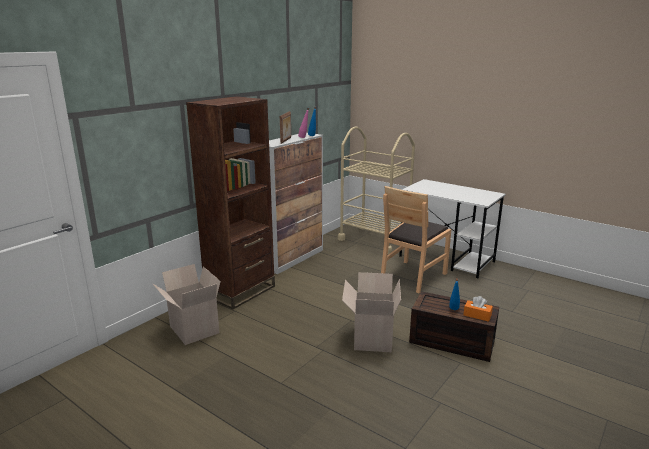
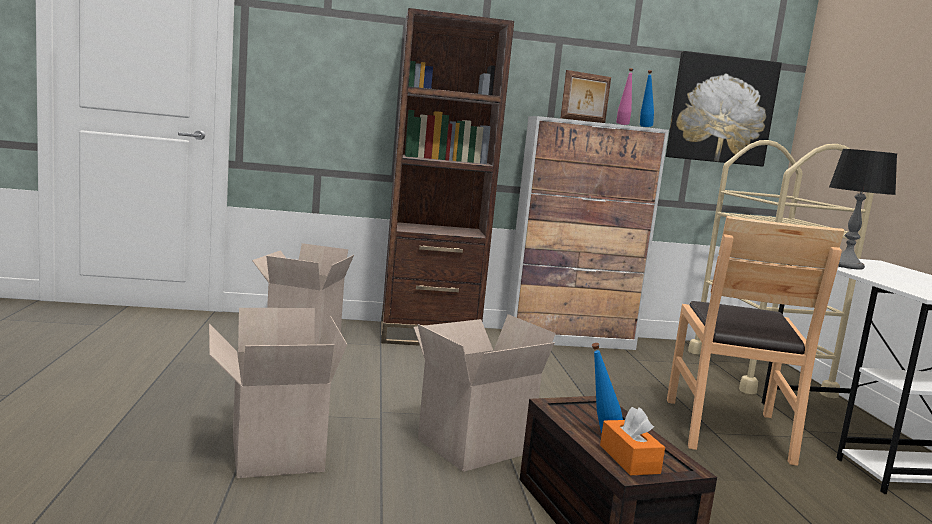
camera: 45 degrees right, 10 degrees down
brown chair [381,186,452,293] -> brown chair turned 75 degrees counterclockwise [667,216,844,466]
none -> cardboard box [209,308,347,478]
none -> picture [666,51,782,167]
none -> table lamp [829,149,897,270]

